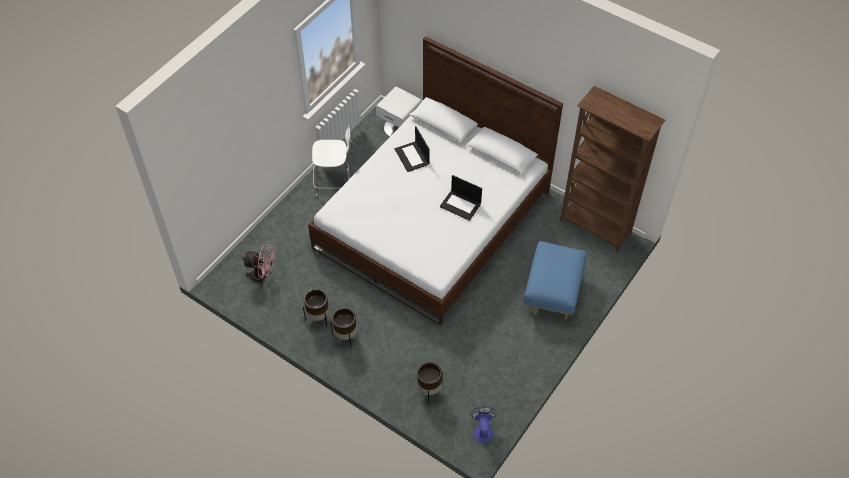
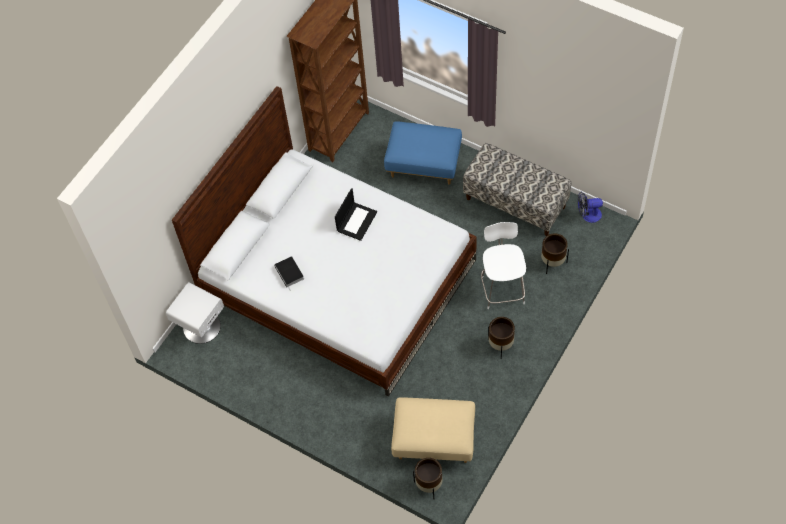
camera: 90 degrees left, 5 degrees up
pink fan [243,244,275,287] -> beige ottoman [391,397,475,463]
brown planter [303,289,329,326] -> brown planter moved to [413,458,443,499]
white chair [312,124,350,196] -> white chair moved to [481,222,526,309]
laptop [395,126,429,172] -> book [274,256,304,289]
none -> bench [463,143,571,236]

